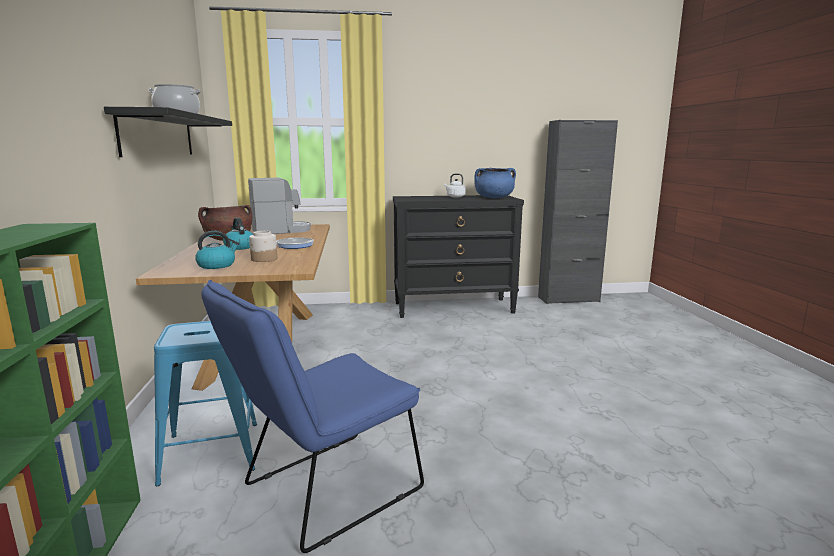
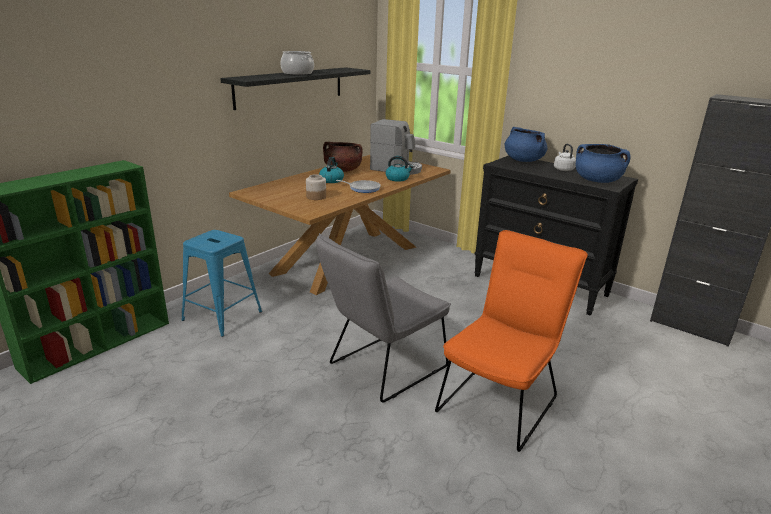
camera: 45 degrees right, 10 degrees up
kettle [195,231,239,269] -> kettle moved to [386,156,413,181]
blue chair [201,280,424,553] -> none
none -> grey chair [316,233,451,403]
none -> orange chair [435,230,588,452]
none -> blue cooking pot [505,127,548,162]

